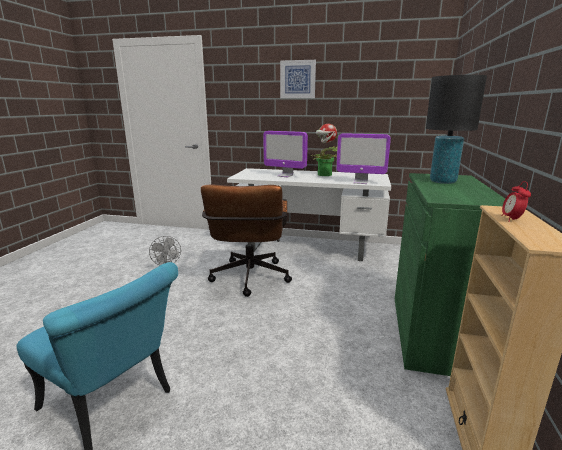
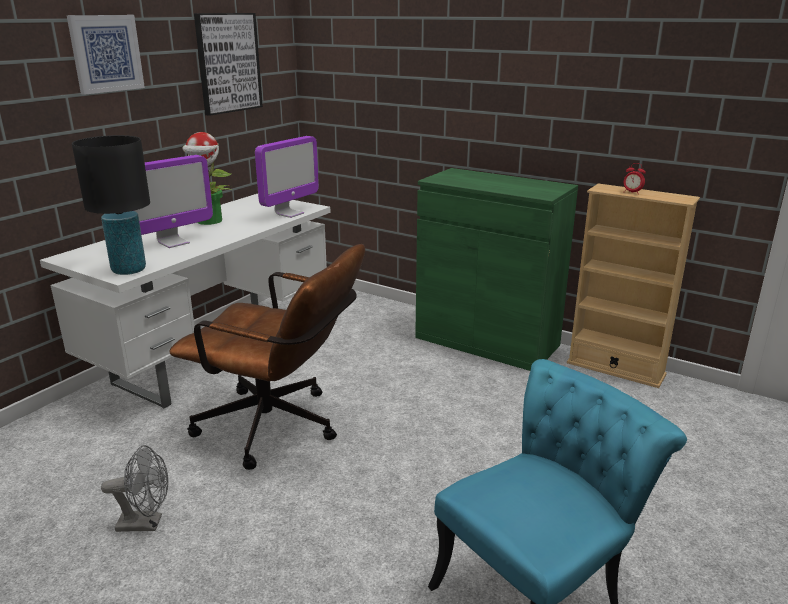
camera: 70 degrees left, 5 degrees up
black table lamp [426,75,487,184] -> black table lamp moved to [72,135,150,275]
none -> picture [194,13,263,116]

